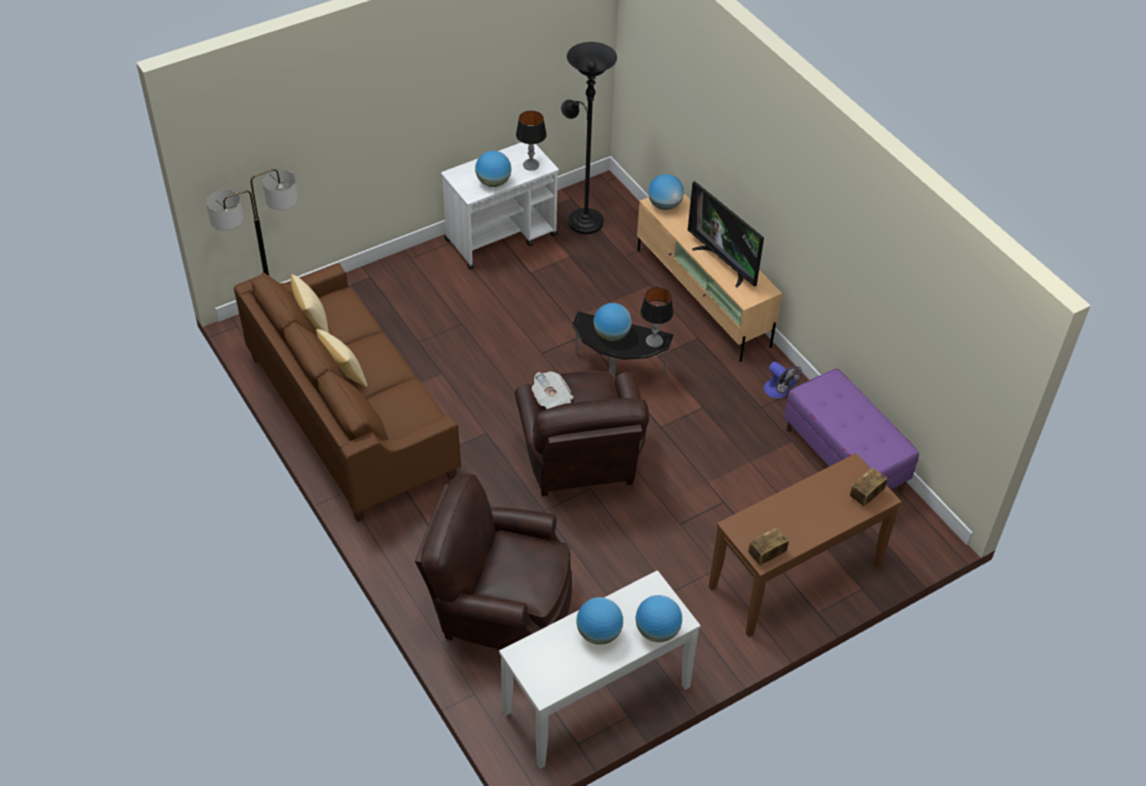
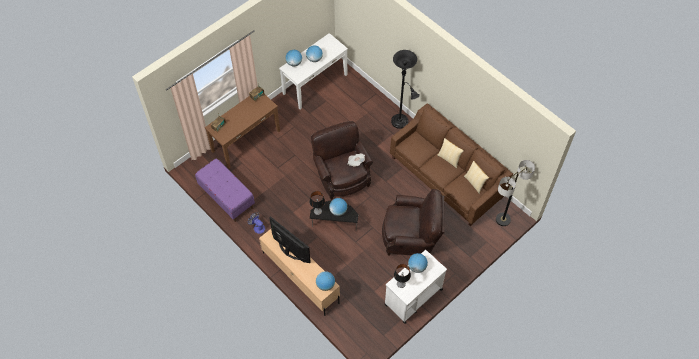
camera: 170 degrees right, 10 degrees up
brown armchair [415,473,572,650] -> brown armchair moved to [382,189,445,255]
black floor lamp [561,42,617,234] -> black floor lamp moved to [391,50,420,129]

